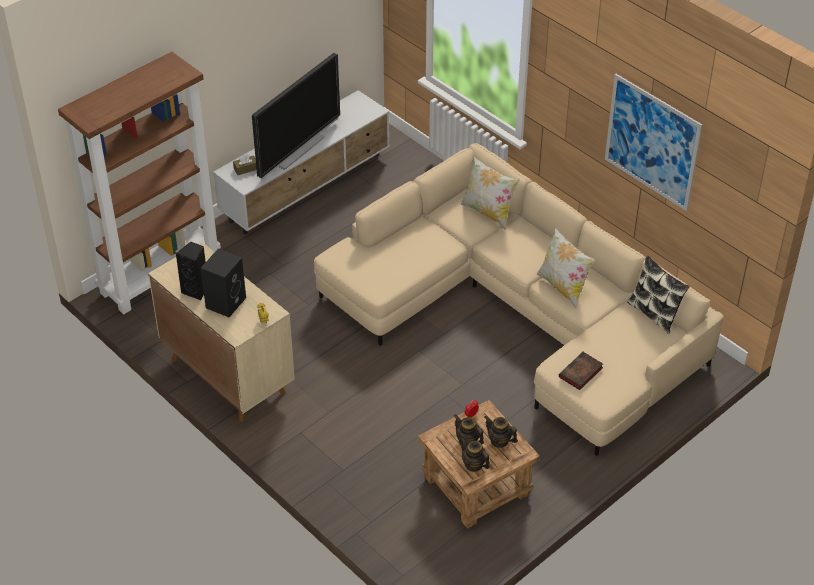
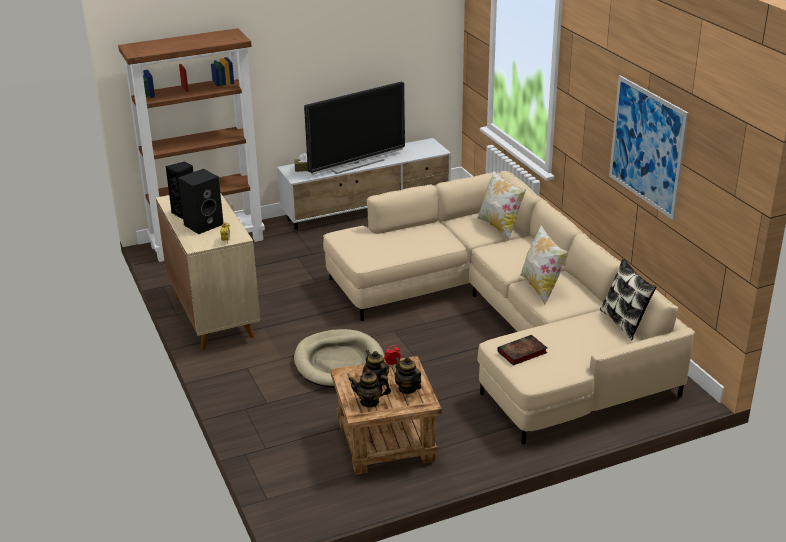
camera: 20 degrees right, 15 degrees down
teapot [460,437,490,472] -> teapot turned 60 degrees counterclockwise [348,370,391,407]
none -> beige dog bed [294,329,385,388]

